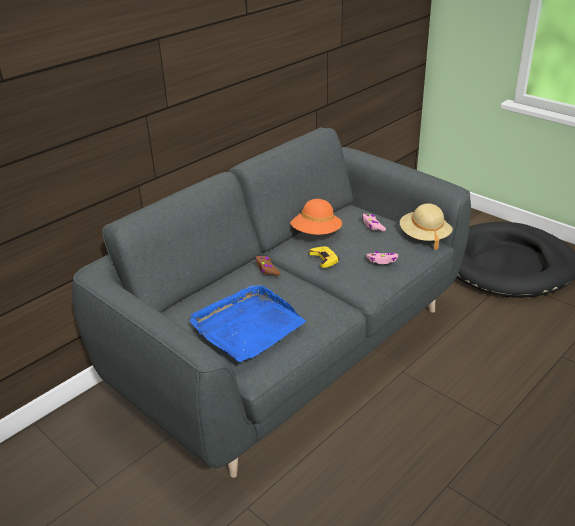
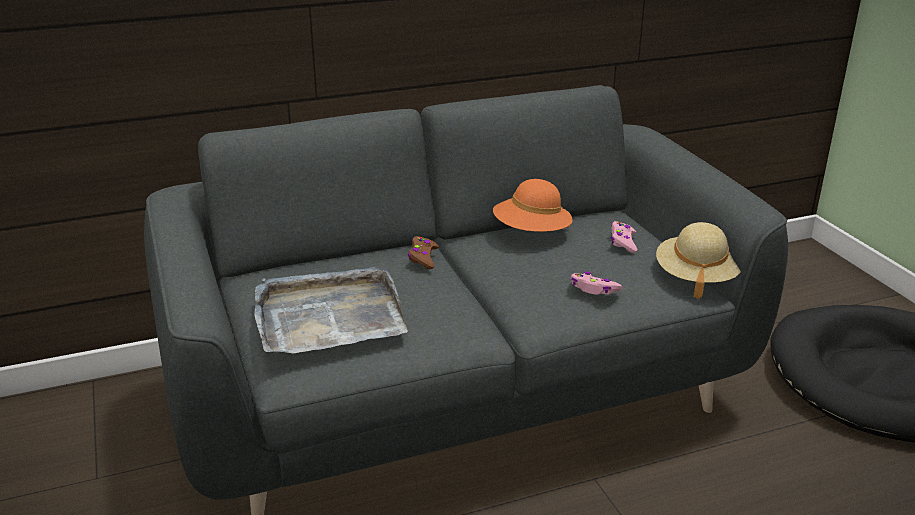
camera: 25 degrees right, 5 degrees down
blue tray [190,285,306,362] -> grey tray [254,267,408,354]
yellow game controller [309,246,339,268] -> none

